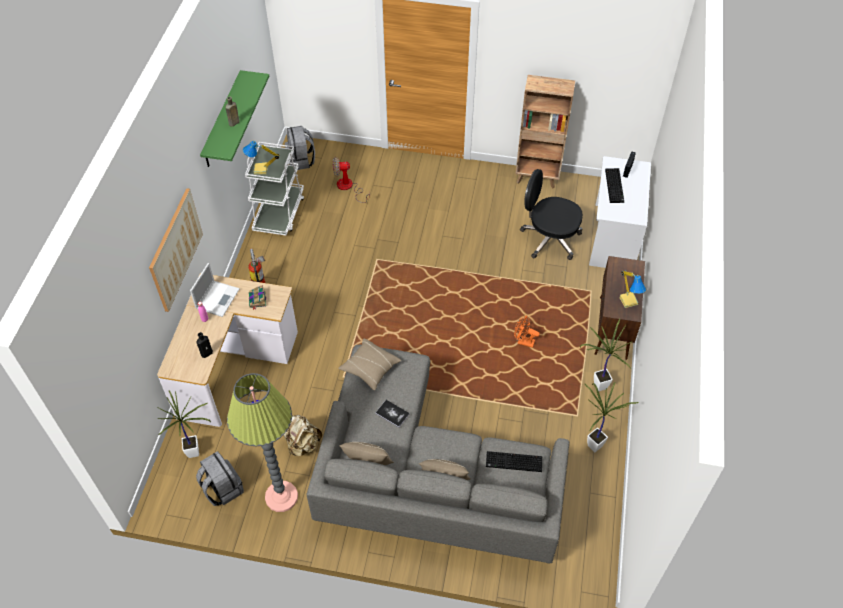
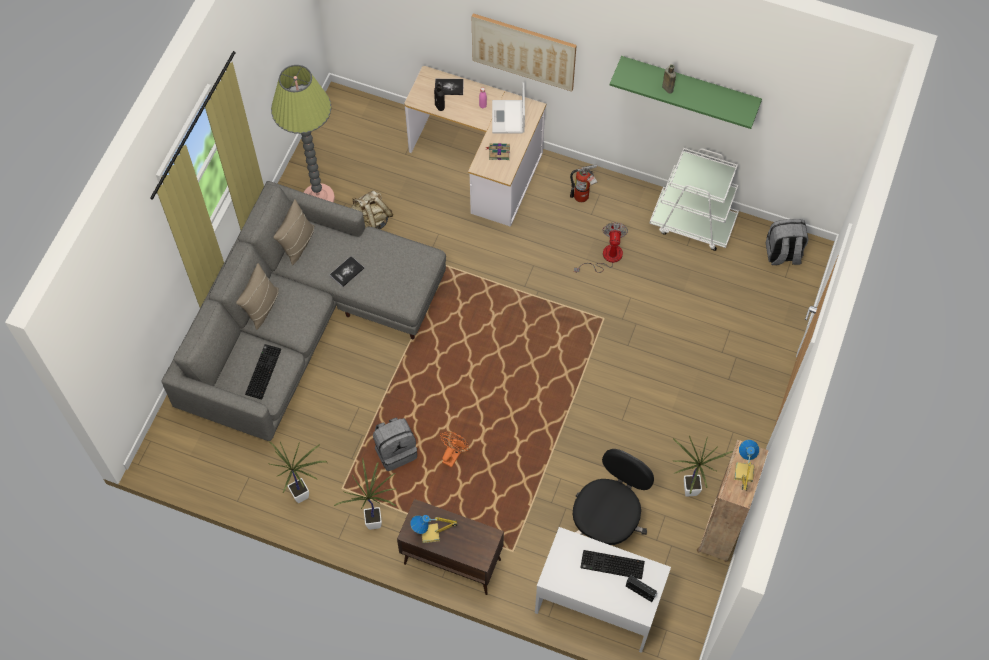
camera: 100 degrees right, 10 degrees up
potted plant [157,390,211,458] -> potted plant moved to [673,436,733,497]
laptop [190,263,240,317] -> laptop turned 60 degrees clockwise [492,82,525,134]
grey backpack [196,451,244,506] -> grey backpack moved to [373,417,417,471]
table lamp [243,141,279,174] -> table lamp moved to [734,440,759,491]
fan [333,157,370,203] -> fan moved to [574,222,628,273]
beige pillow [338,338,401,390] -> none
none -> book [435,79,464,95]

